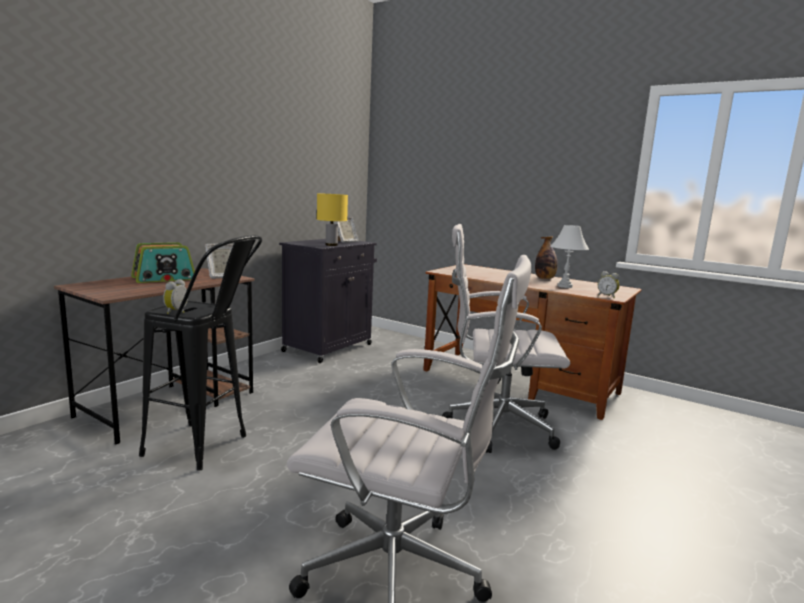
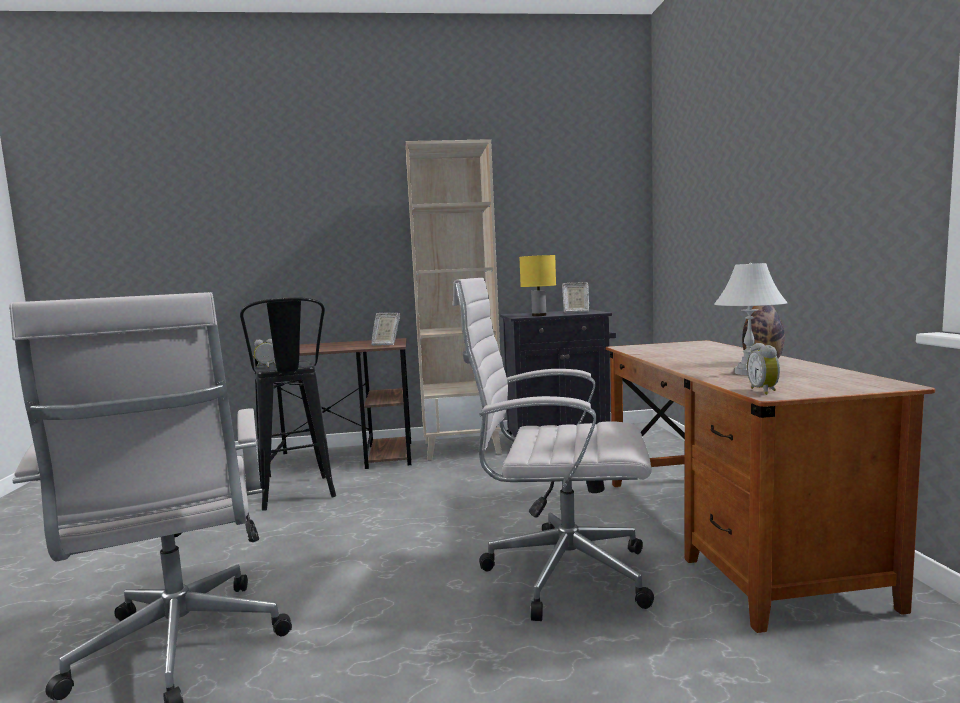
camera: 50 degrees right, 5 degrees down
radio [131,242,195,283] -> none
white office chair [442,224,570,453] -> white office chair turned 45 degrees counterclockwise [453,278,654,621]
none -> beige bookcase [406,139,502,460]

